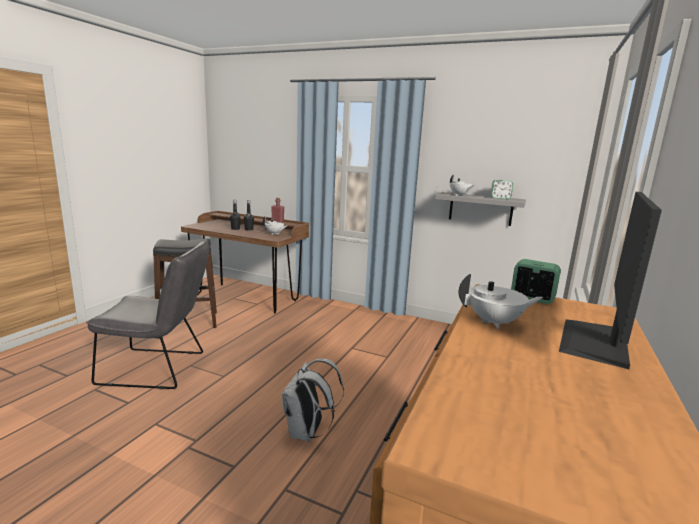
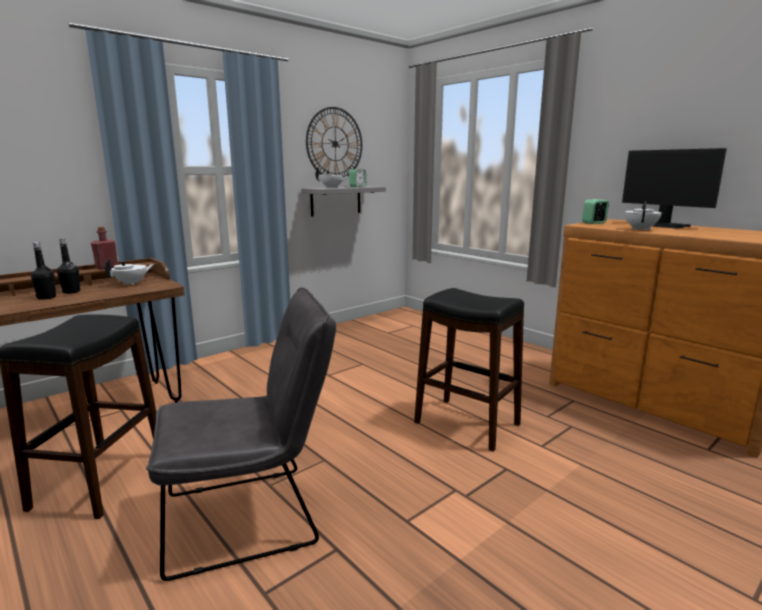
camera: 65 degrees left, 0 degrees up
grey chair [86,240,210,389] -> grey chair turned 45 degrees clockwise [146,287,336,581]
white backpack [282,358,344,441] -> black stool [414,288,524,452]
none -> wall clock [306,107,362,178]

